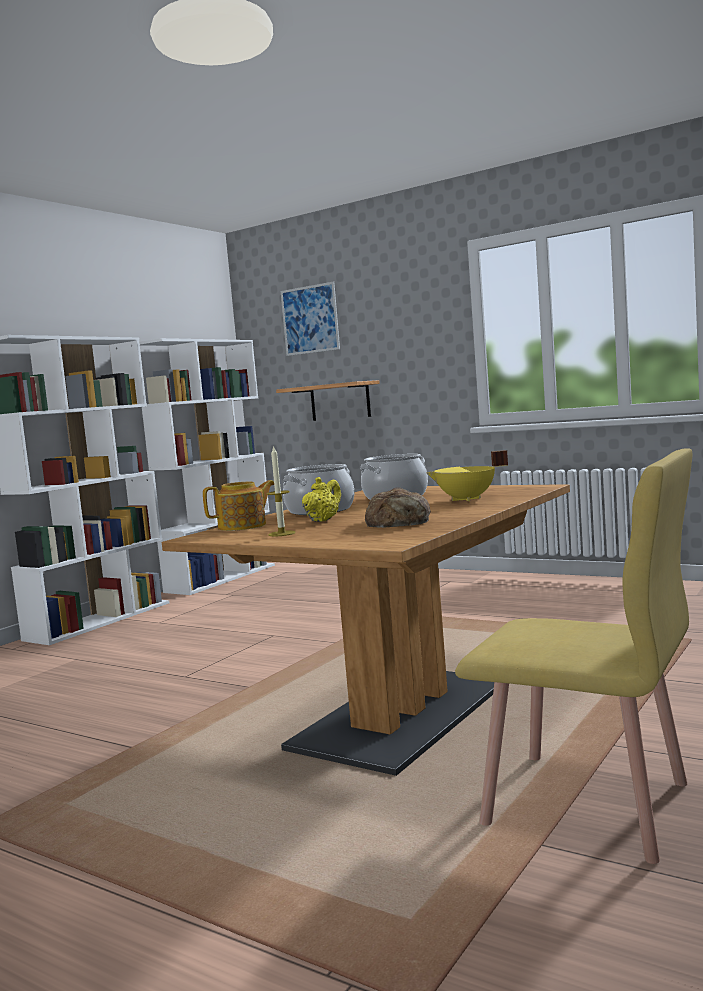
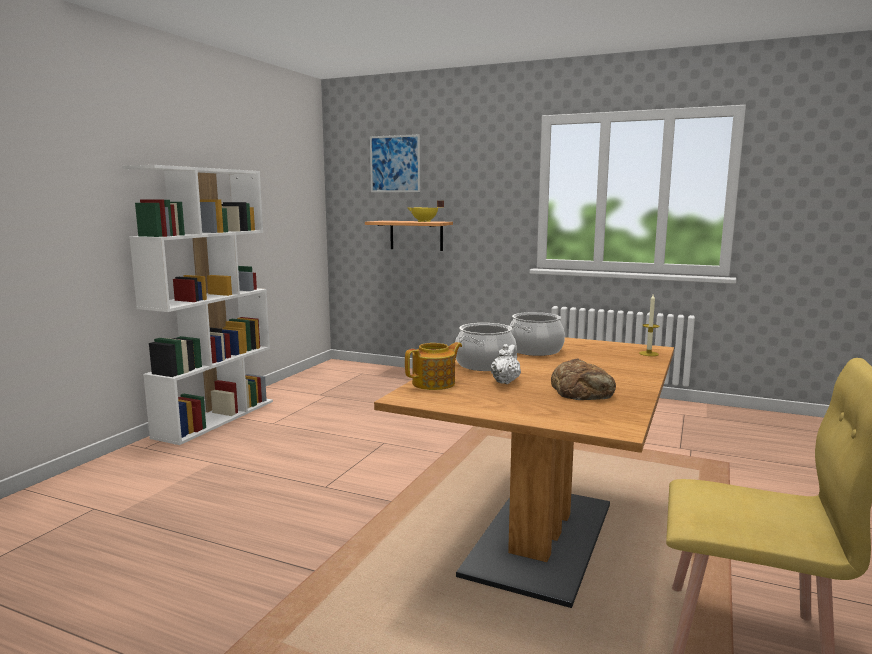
camera: 10 degrees left, 5 degrees up
white bookcase [139,338,275,595] -> none
candle [266,445,296,536] -> candle moved to [639,294,660,356]
yellow teapot [302,477,341,522] -> white teapot [491,344,521,384]
yellow cooking pot [426,450,508,501] -> yellow cooking pot moved to [408,201,444,222]

